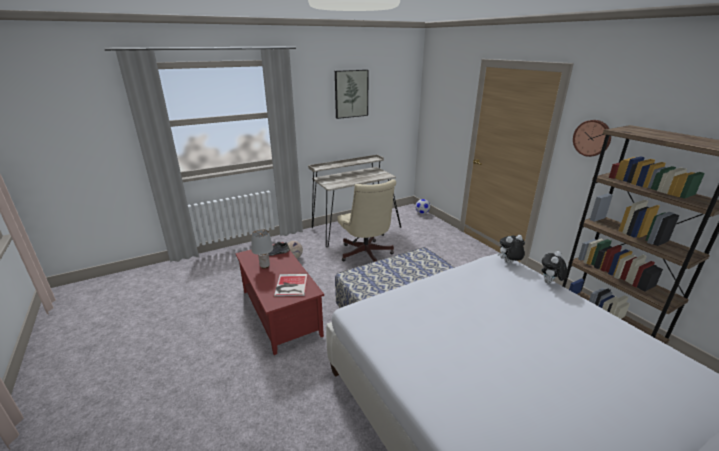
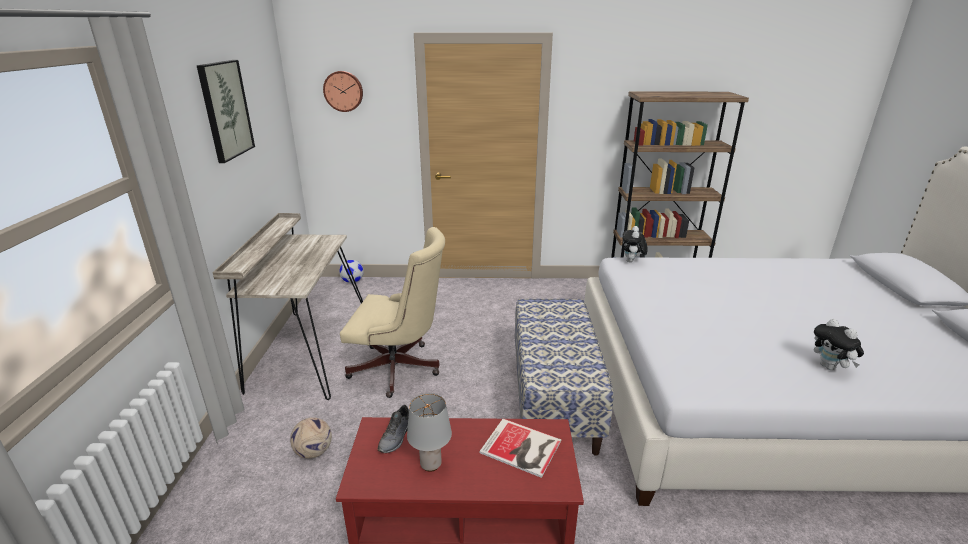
camera: 60 degrees left, 0 degrees up
plush toy [542,251,567,284] -> plush toy moved to [814,319,864,370]
wall clock [573,120,611,157] -> wall clock moved to [323,71,363,112]

